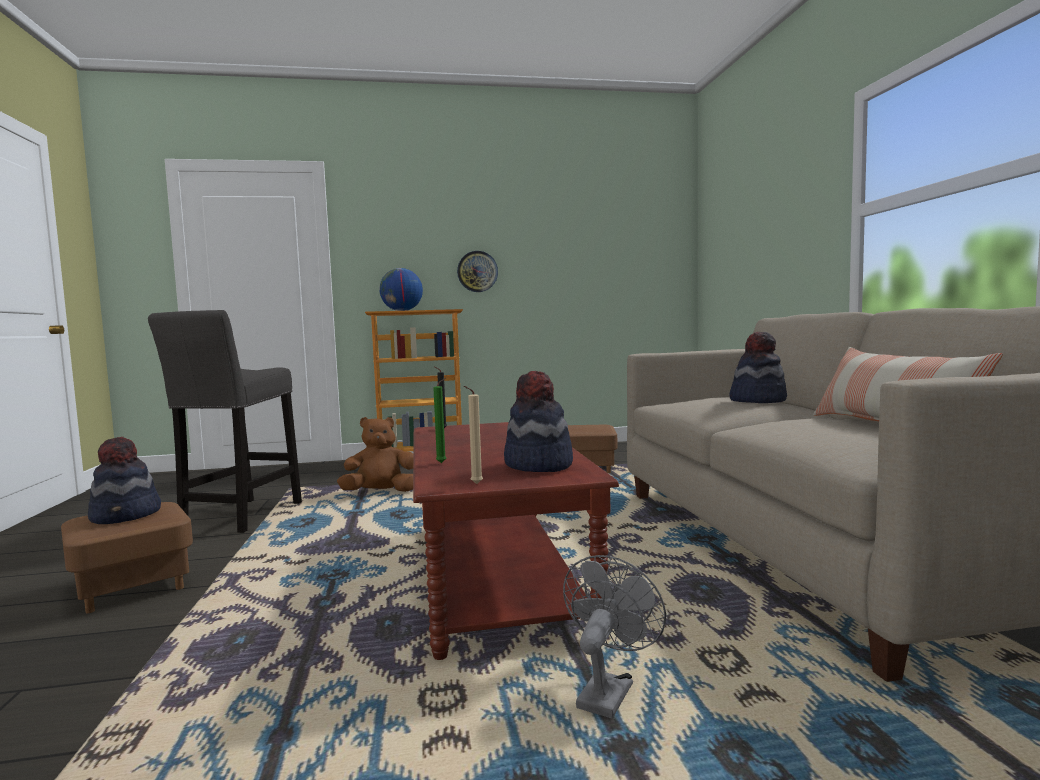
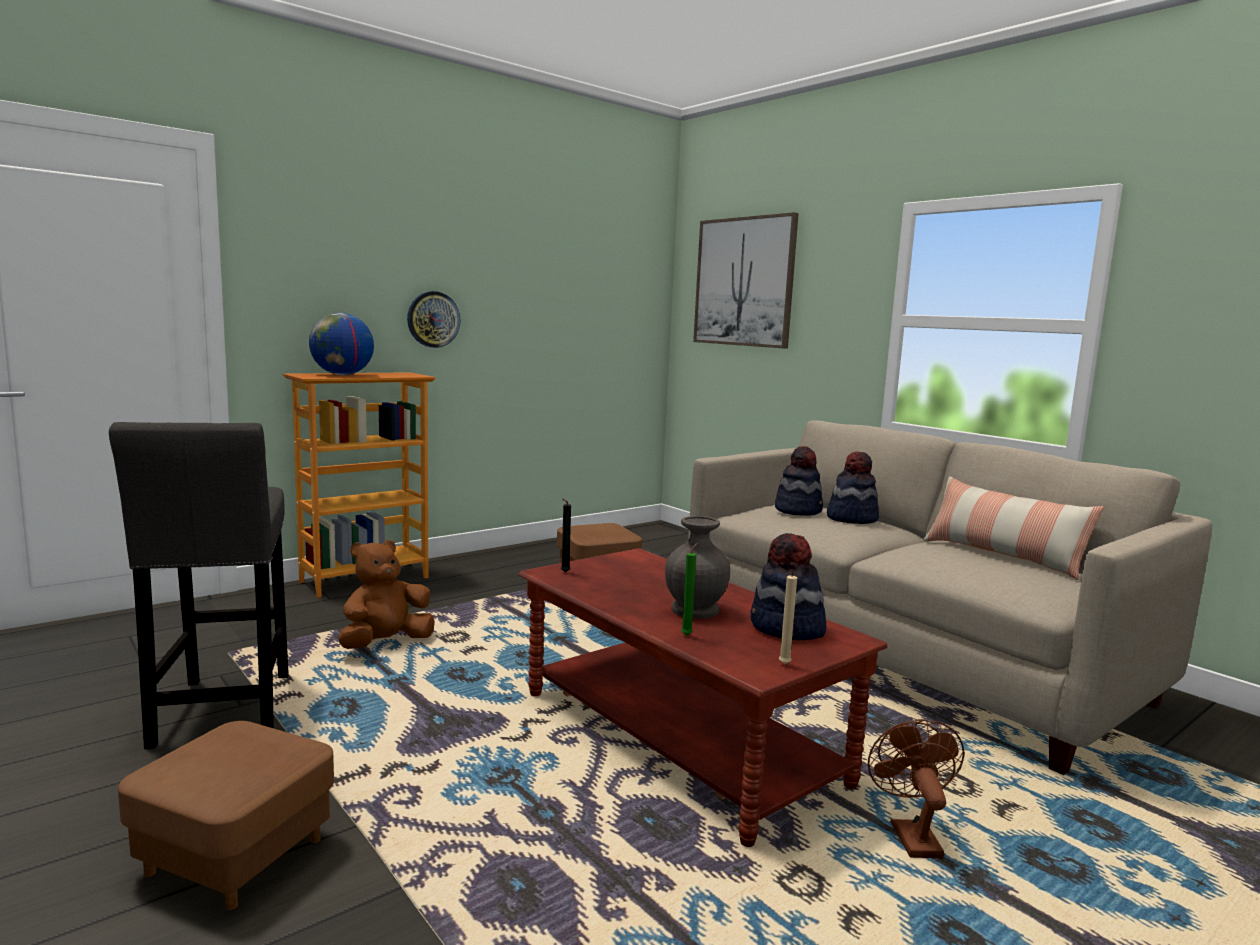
camera: 30 degrees left, 5 degrees up
hat [88,437,161,524] -> hat moved to [775,446,823,516]
grey fan [563,555,666,718] -> brown fan [868,719,965,858]
none -> grey vase [665,516,730,619]
none -> picture [693,212,799,349]

